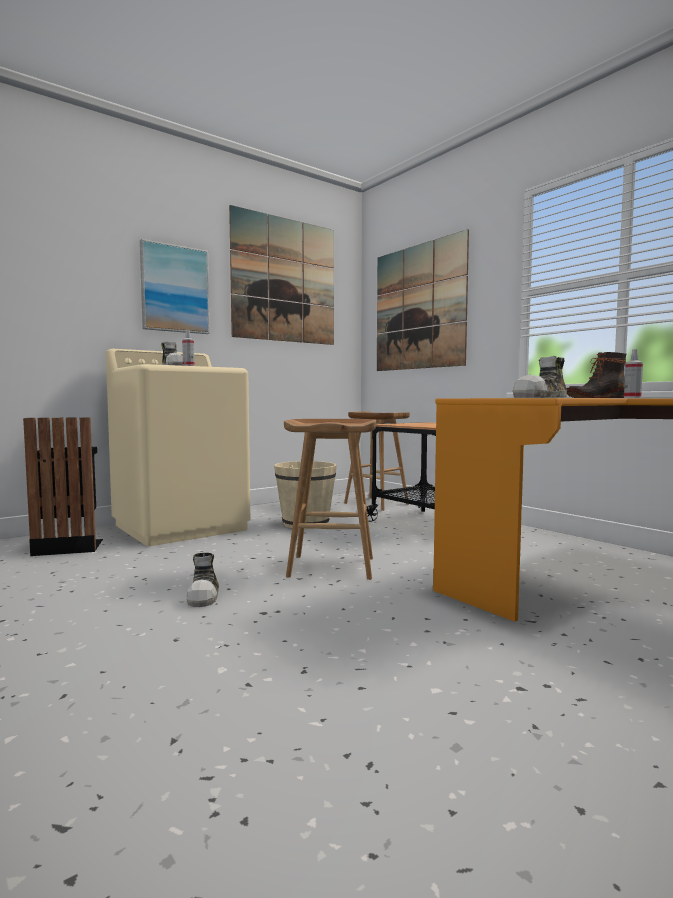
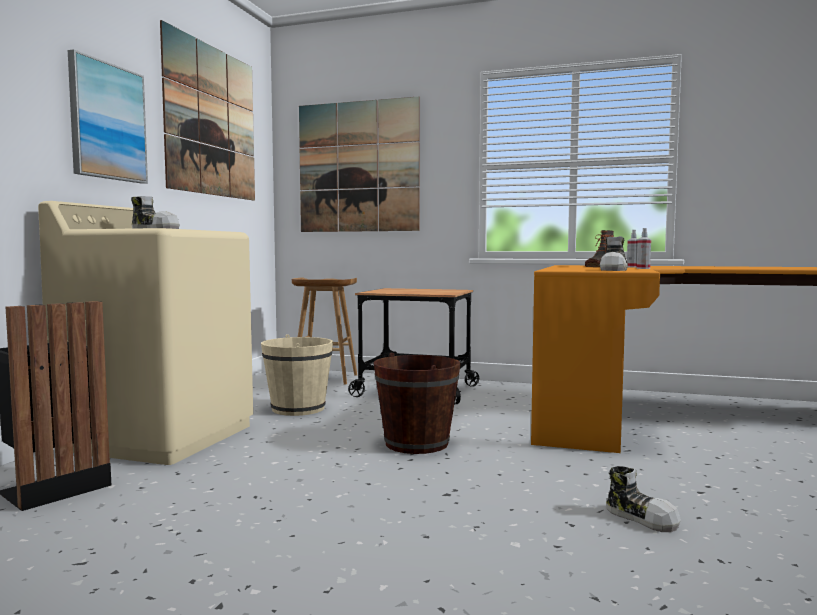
camera: 35 degrees left, 0 degrees up
spray bottle [182,330,195,366] -> spray bottle moved to [637,228,651,269]
shoe [186,553,219,607] -> shoe moved to [606,466,681,532]
brown stool [284,419,376,580] -> brown bucket [374,353,461,454]

